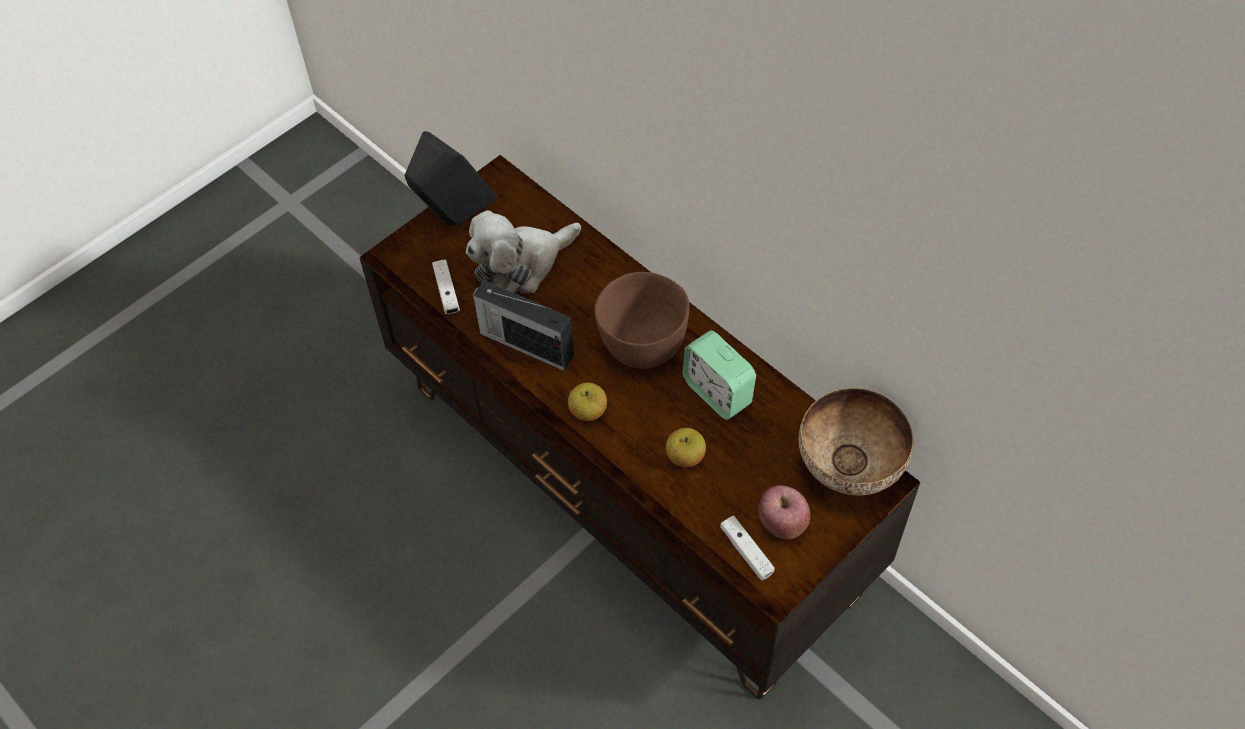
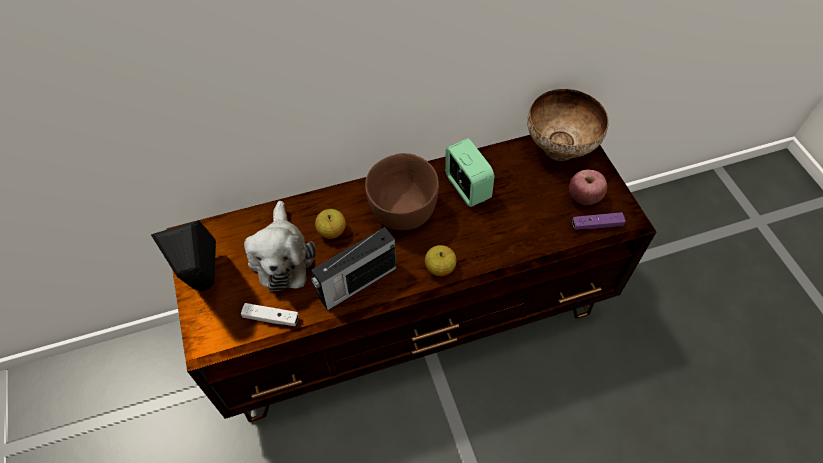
camera: 65 degrees left, 0 degrees up
apple [666,428,706,468] -> apple moved to [315,209,346,239]
alarm clock [683,331,756,420] -> alarm clock turned 105 degrees counterclockwise [445,138,495,207]
white game controller [720,516,775,580] -> purple game controller [572,212,626,230]

